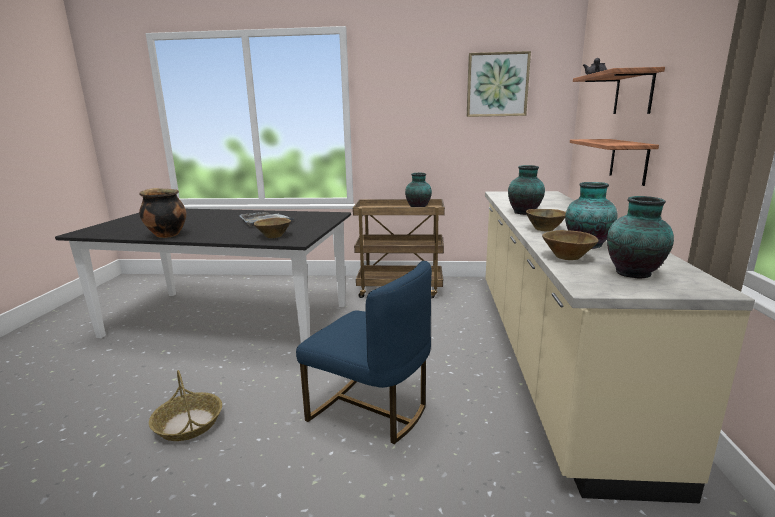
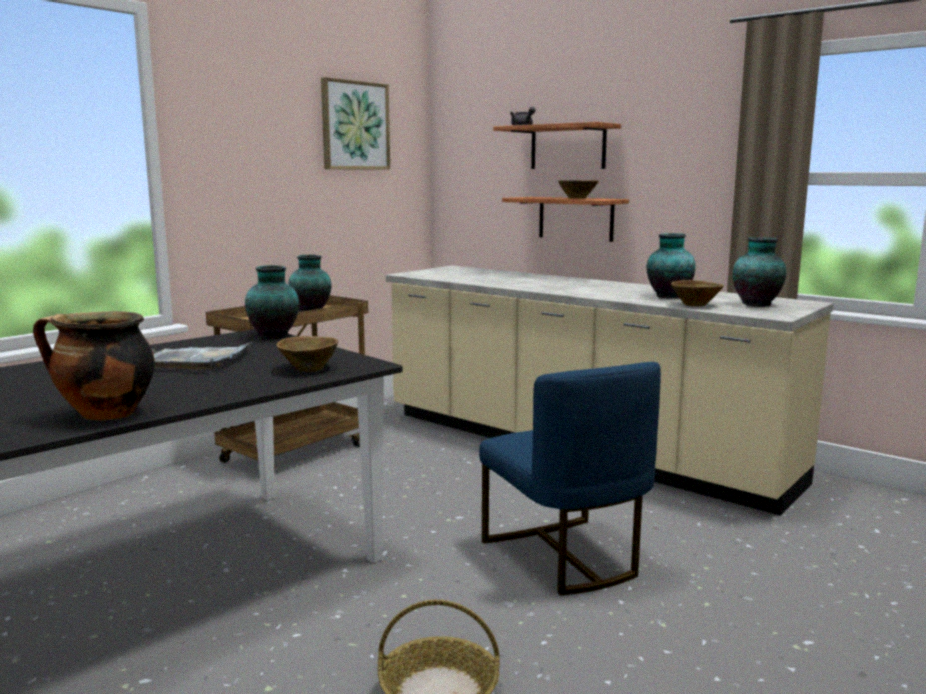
camera: 55 degrees left, 5 degrees down
blue chair [296,261,432,444] -> blue chair turned 90 degrees clockwise [479,362,661,595]
vase [508,165,545,215] -> vase moved to [245,265,299,339]
brown bowl [526,209,566,231] -> brown bowl moved to [558,180,599,198]

